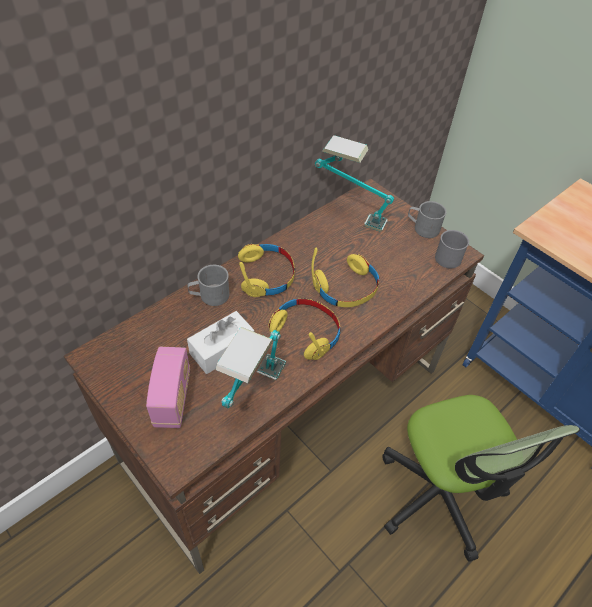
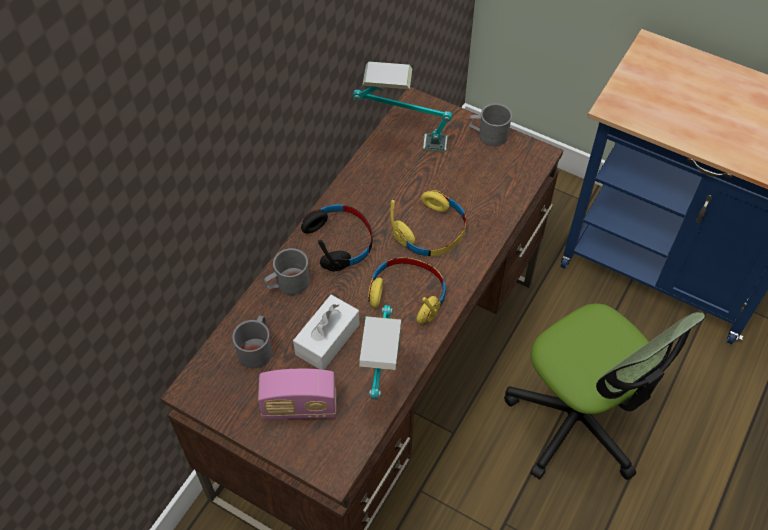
camera: 15 degrees left, 5 degrees up
radio [146,347,190,428] -> radio turned 105 degrees clockwise [258,369,336,420]
yellow headphones [238,244,295,297] -> black headphones [301,204,373,272]
grey mug [435,230,469,268] -> grey mug moved to [232,315,272,368]

